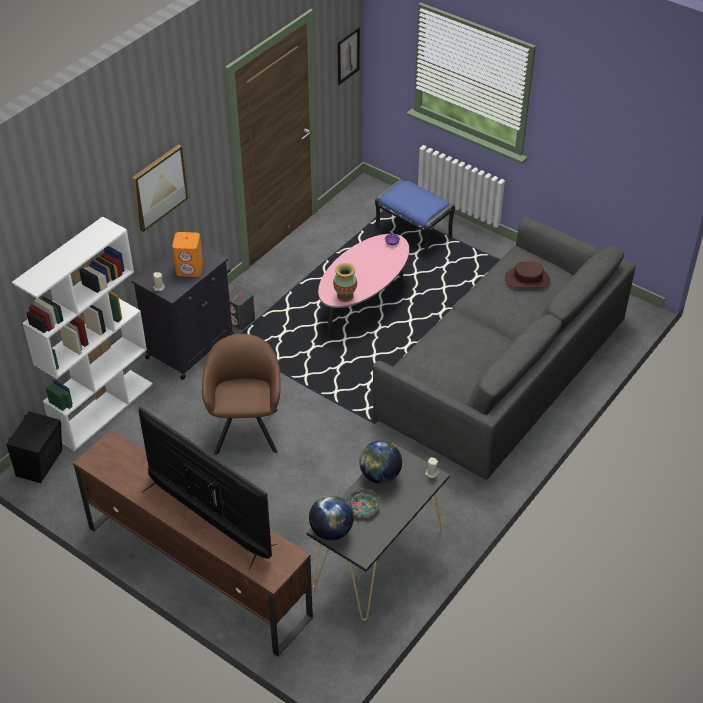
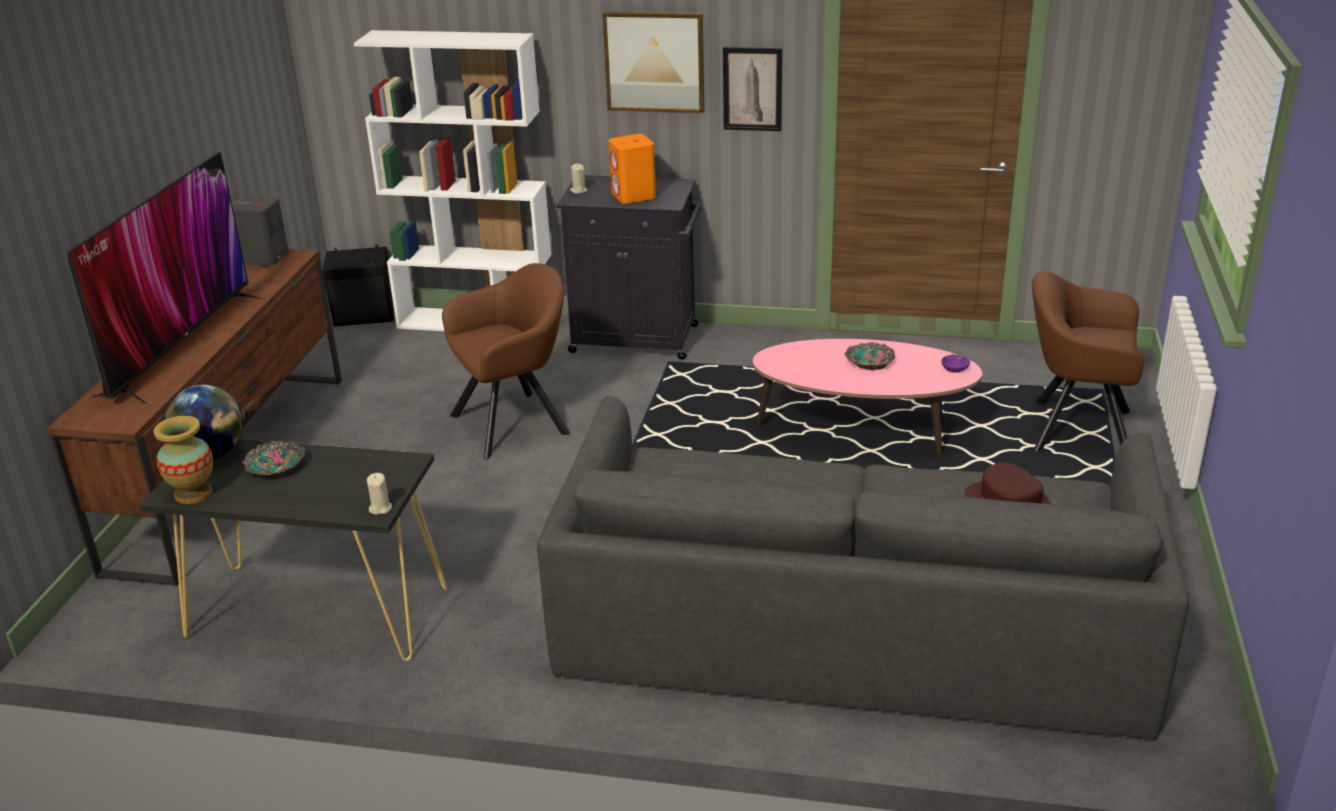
camera: 65 degrees right, 15 degrees down
grey speaker [229,285,255,330] -> grey speaker moved to [232,195,289,266]
vase [333,263,357,302] -> vase moved to [154,416,213,504]
picture [338,27,360,85] -> picture moved to [723,47,782,131]
globe [359,441,402,484] -> none
blue ottoman [375,179,455,257] -> brown armchair [1032,271,1144,451]
none -> bowl [845,342,895,370]

